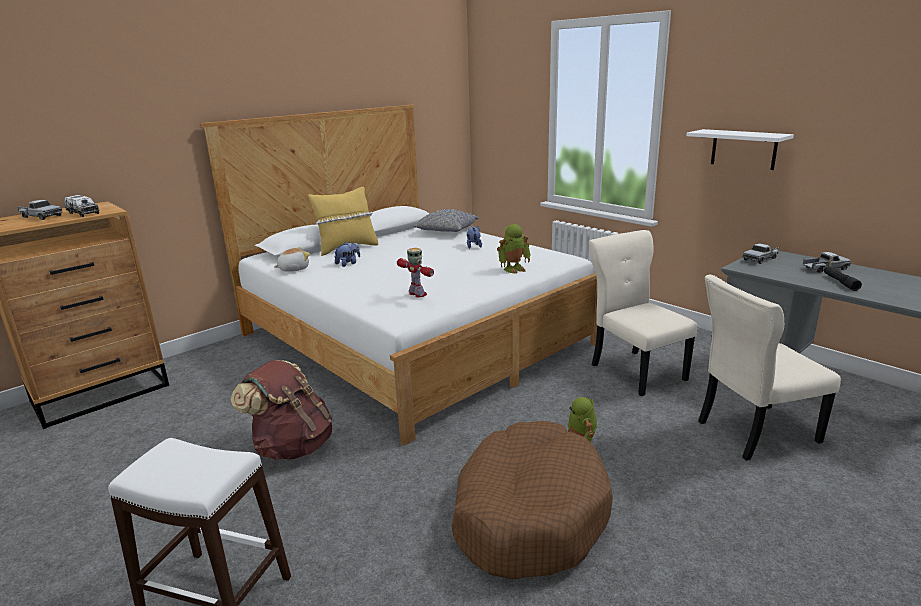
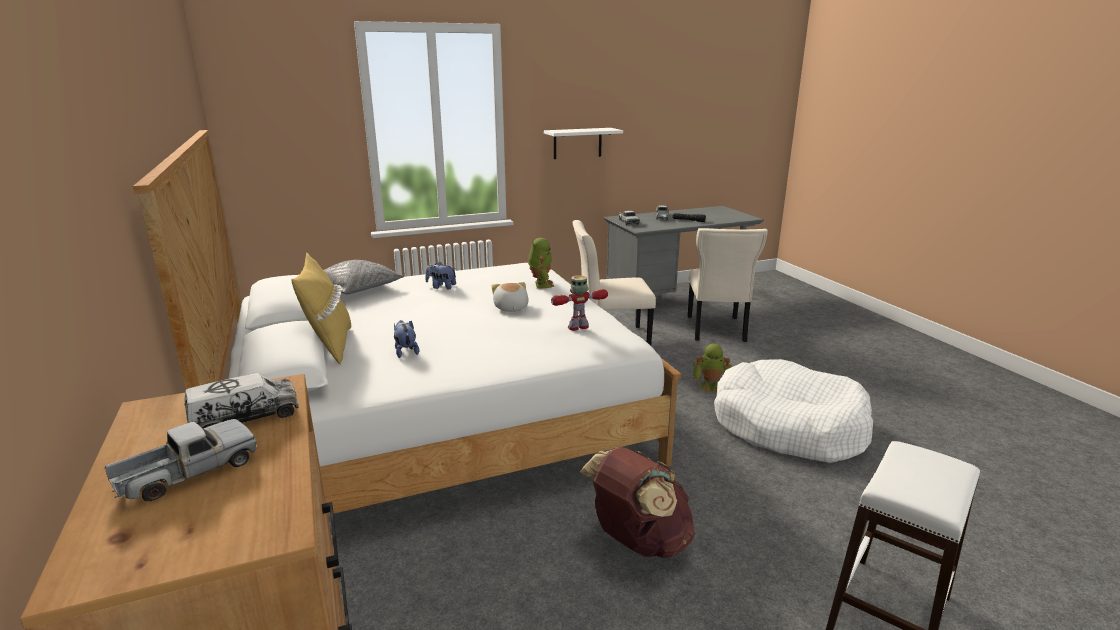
camera: 70 degrees left, 0 degrees up
plush toy [274,247,310,272] -> plush toy moved to [492,282,529,312]
brown dog bed [452,421,613,580] -> white dog bed [714,359,873,463]

